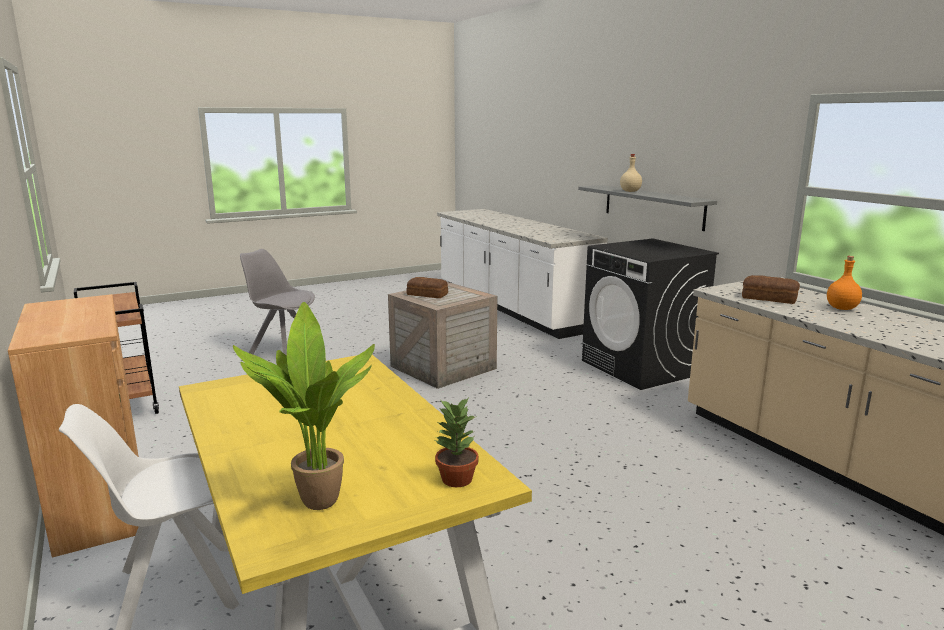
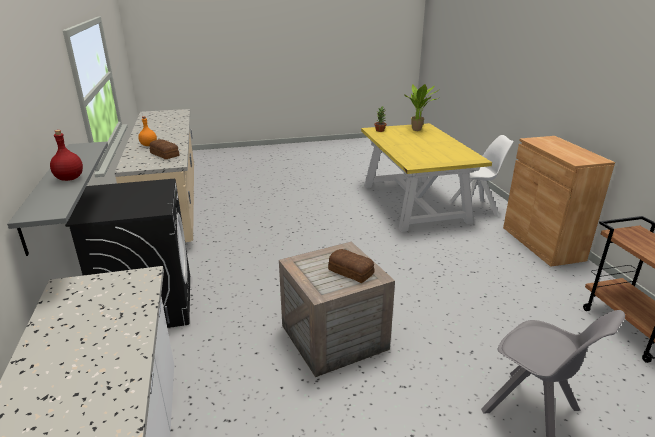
camera: 165 degrees left, 10 degrees up
beige bottle [620,154,642,192] -> red bottle [50,130,83,181]

